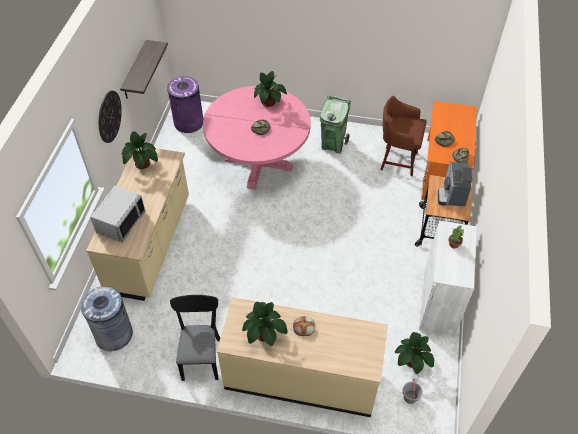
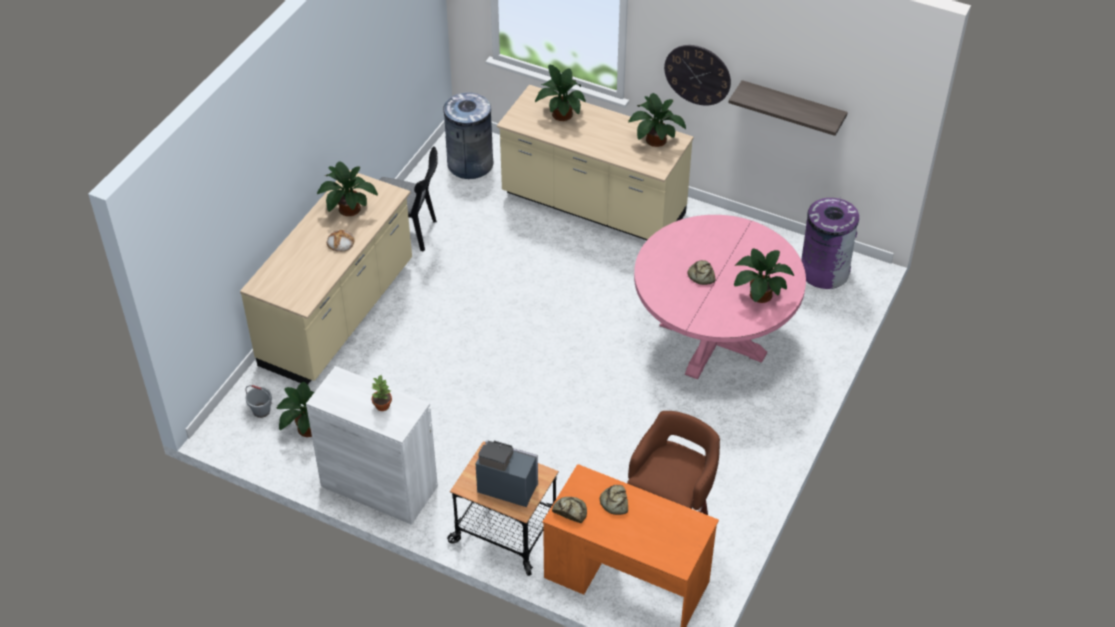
camera: 105 degrees right, 5 degrees down
grey microwave [90,186,145,243] -> potted plant [535,65,586,121]
green trash can [320,95,351,154] -> none

